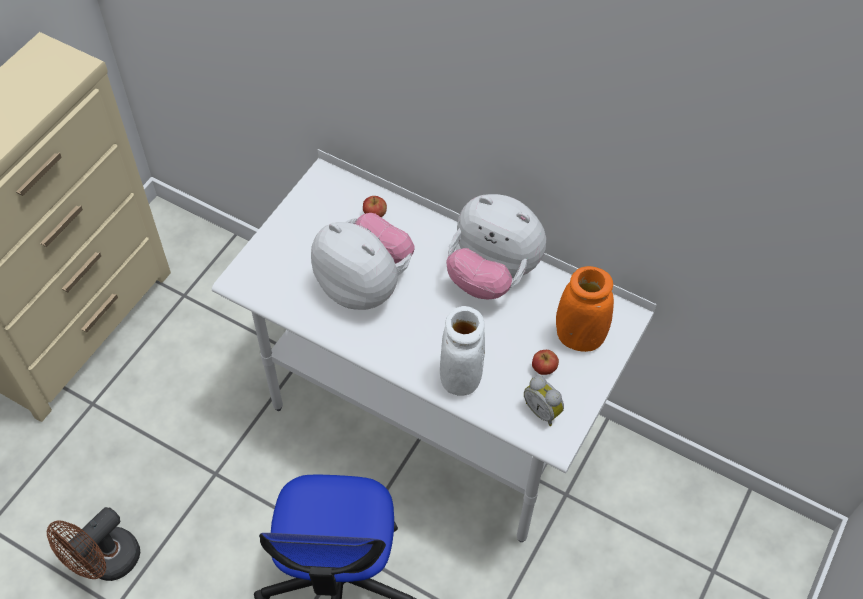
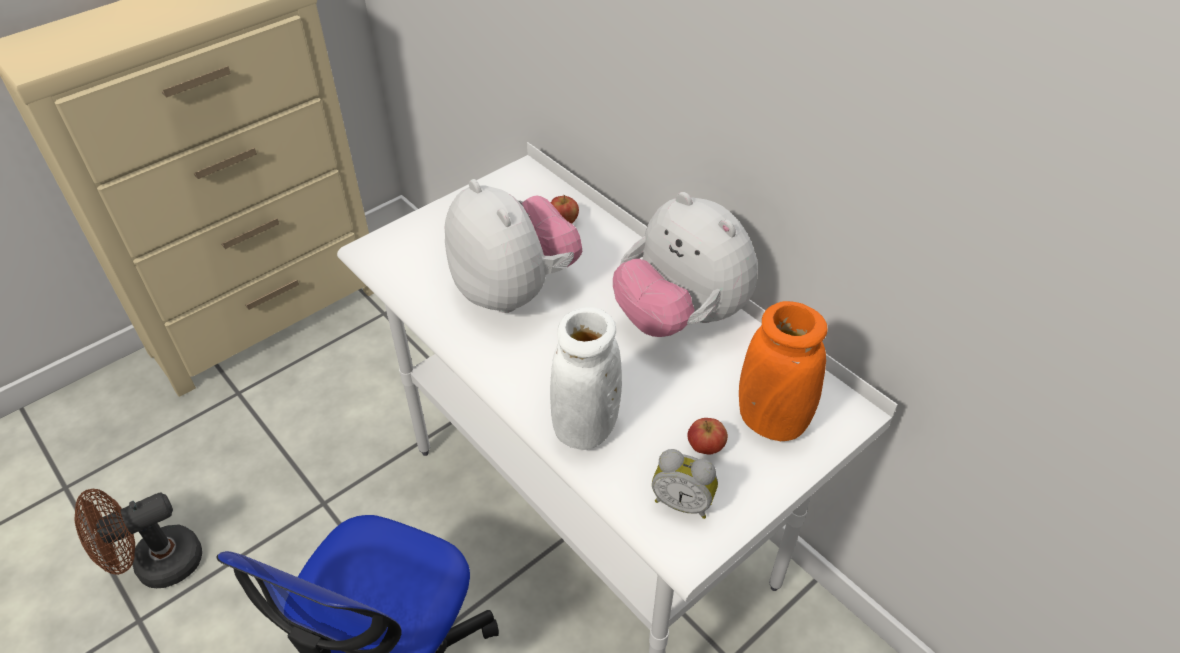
camera: 20 degrees right, 10 degrees down
alarm clock [524,376,564,426] -> alarm clock turned 45 degrees counterclockwise [652,449,718,519]

